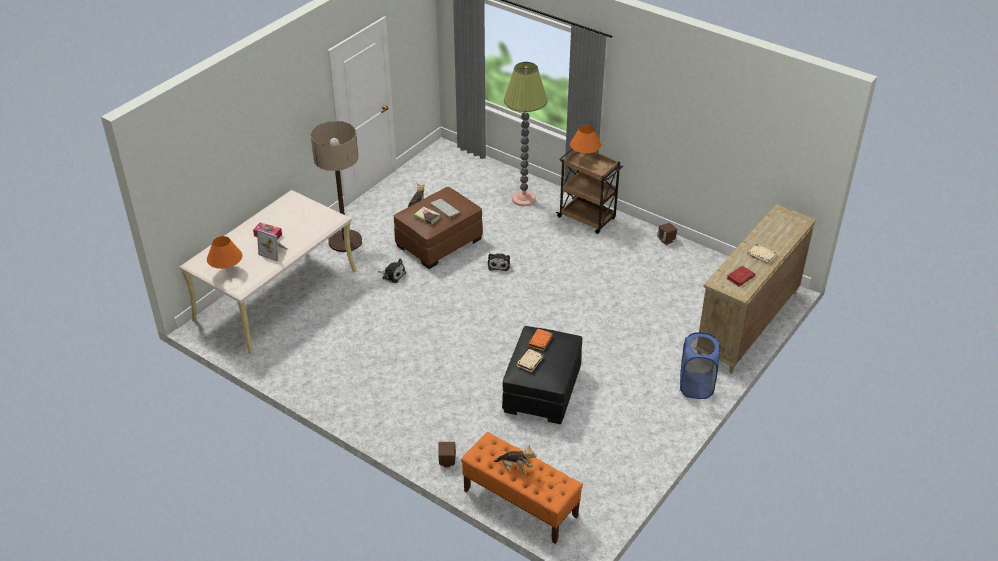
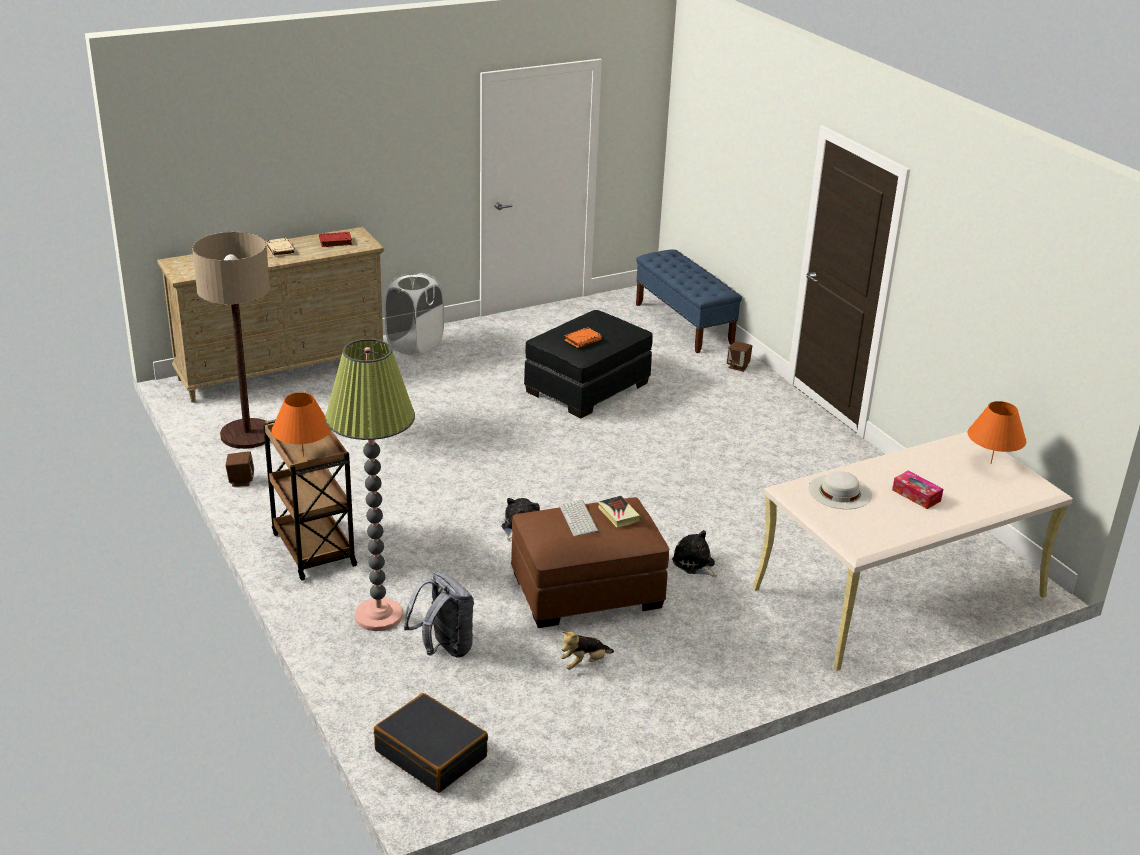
camera: 155 degrees left, 10 degrees down
picture frame [257,229,287,261] -> none
floor lamp [310,121,362,252] -> floor lamp moved to [192,232,271,449]
orange bench [461,432,583,544] -> blue bench [636,249,742,353]
plush toy [493,444,537,474] -> none
beige book [516,349,543,372] -> none
blue laundry basket [680,332,720,399] -> white laundry basket [384,273,444,355]
none -> black suitcase [374,693,488,793]
none -> grey backpack [404,572,474,658]
none -> white hat [808,471,872,509]

